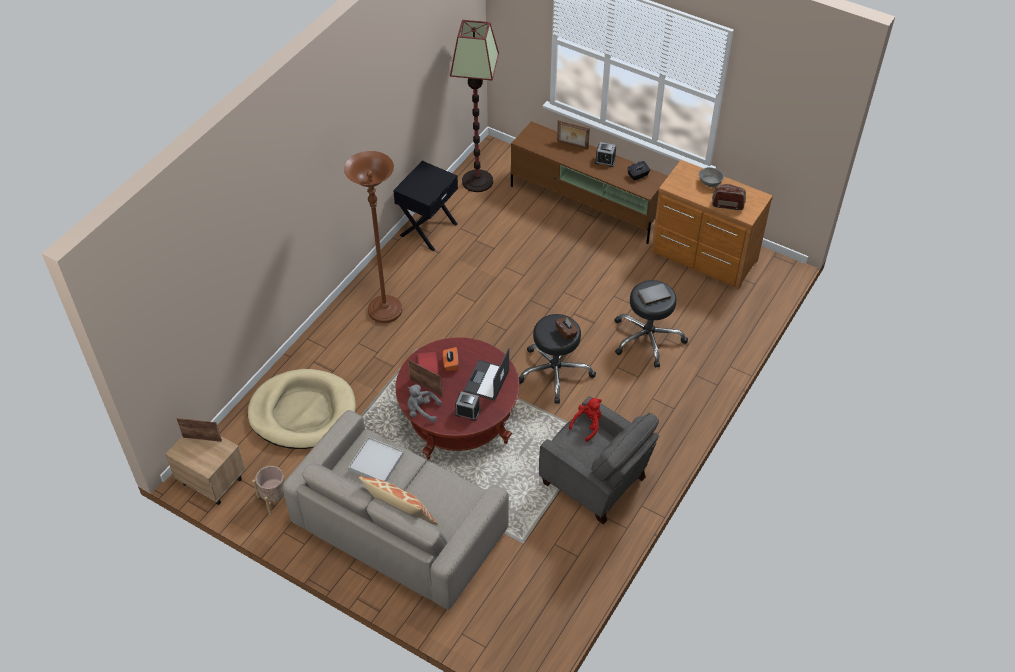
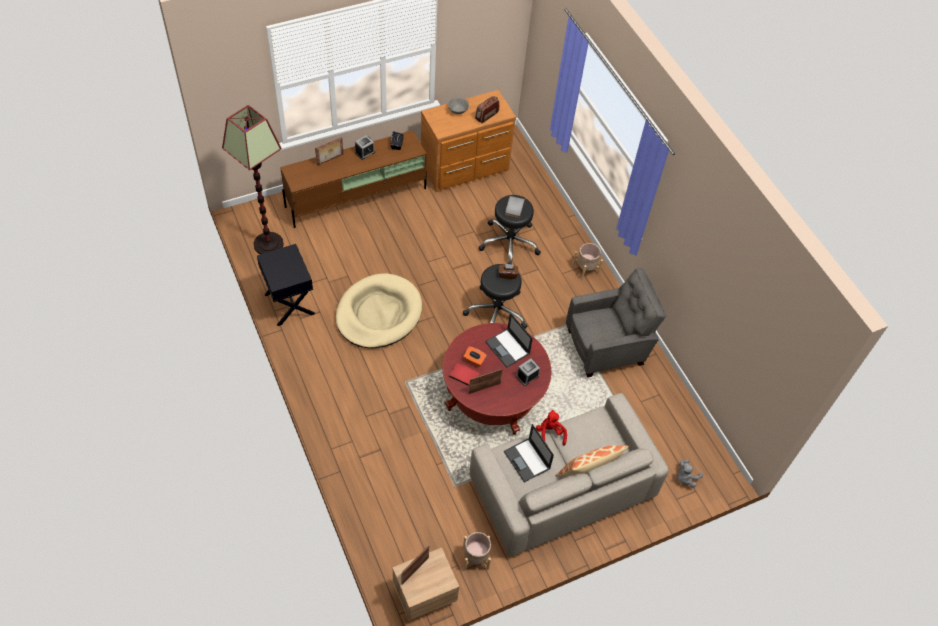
camera: 60 degrees left, 5 degrees up
beige dog bed [247,369,356,449] -> beige dog bed moved to [336,273,422,348]
brown floor lamp [344,151,402,323] -> none
white tray [349,437,404,482] -> laptop [504,424,554,483]
grey plush toy [407,384,442,423] -> grey plush toy moved to [677,460,703,487]
red plush toy [569,398,602,442] -> red plush toy moved to [536,409,567,446]
none -> beige planter [572,243,603,280]

